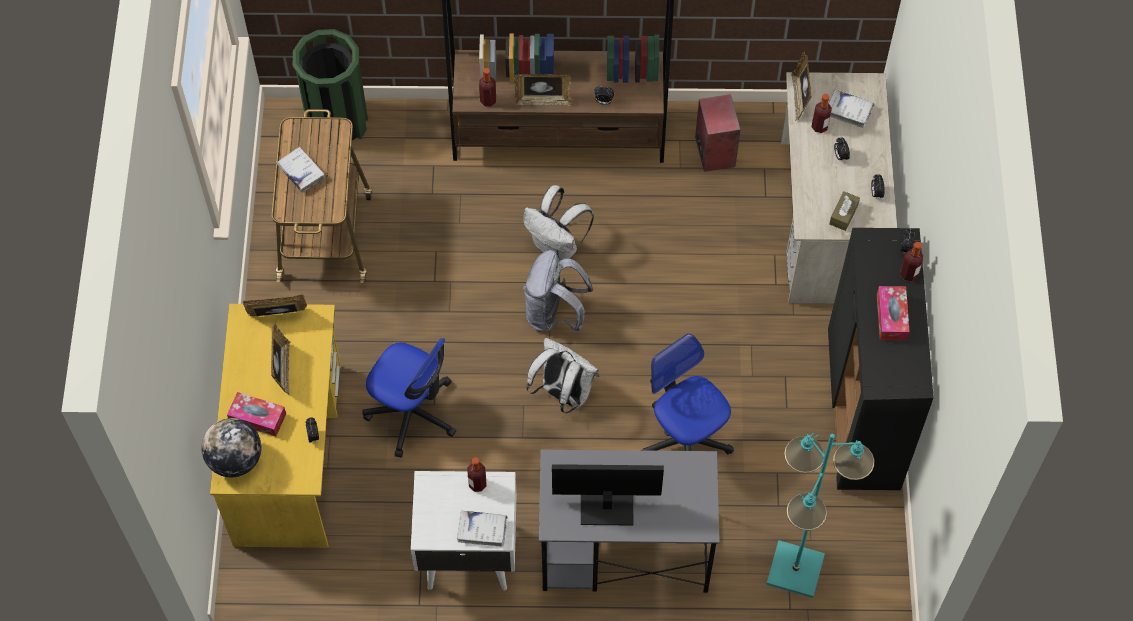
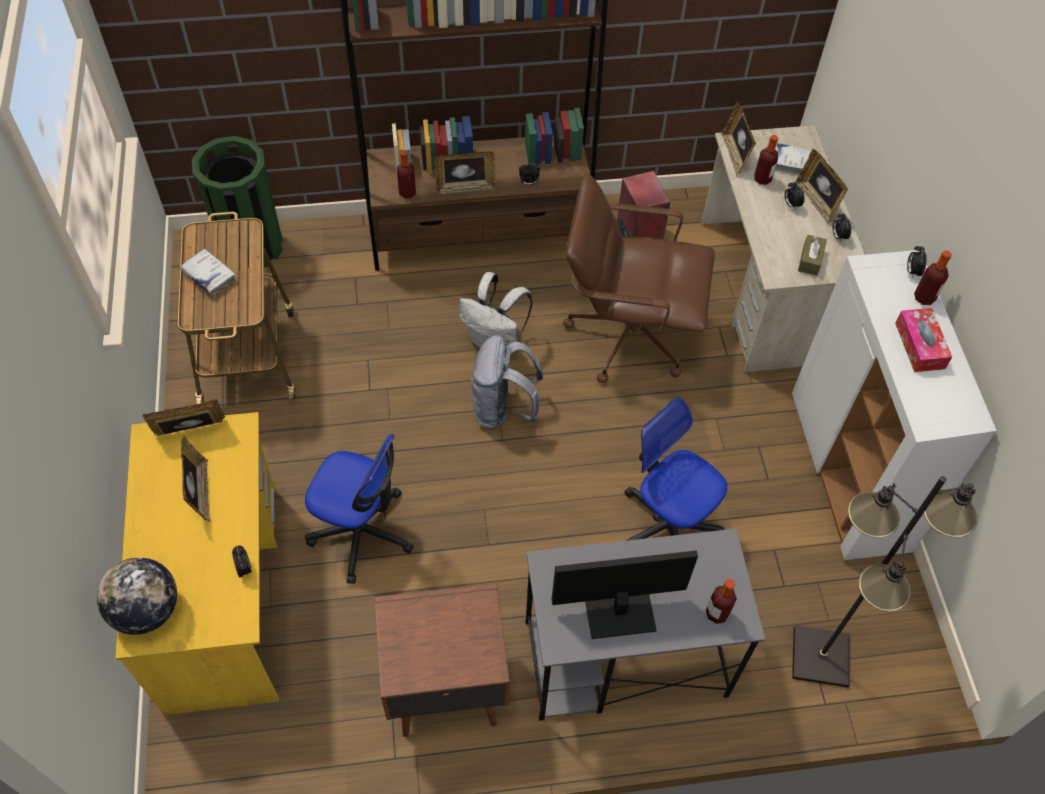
camera: 10 degrees left, 5 degrees down
tissue box [227,392,286,437] -> none
white nightstand [411,471,517,591] -> brown nightstand [374,583,510,737]
white book [457,511,508,547] -> none
bottle [467,457,487,492] -> bottle moved to [706,579,737,624]
white backpack [526,338,599,414] -> none
turquoise floor lamp [766,433,874,598] -> black floor lamp [792,476,978,688]
black cabinet [828,228,934,490] -> white cabinet [792,250,997,560]
none -> brown office chair [563,173,715,383]
none -> picture frame [796,149,848,224]

